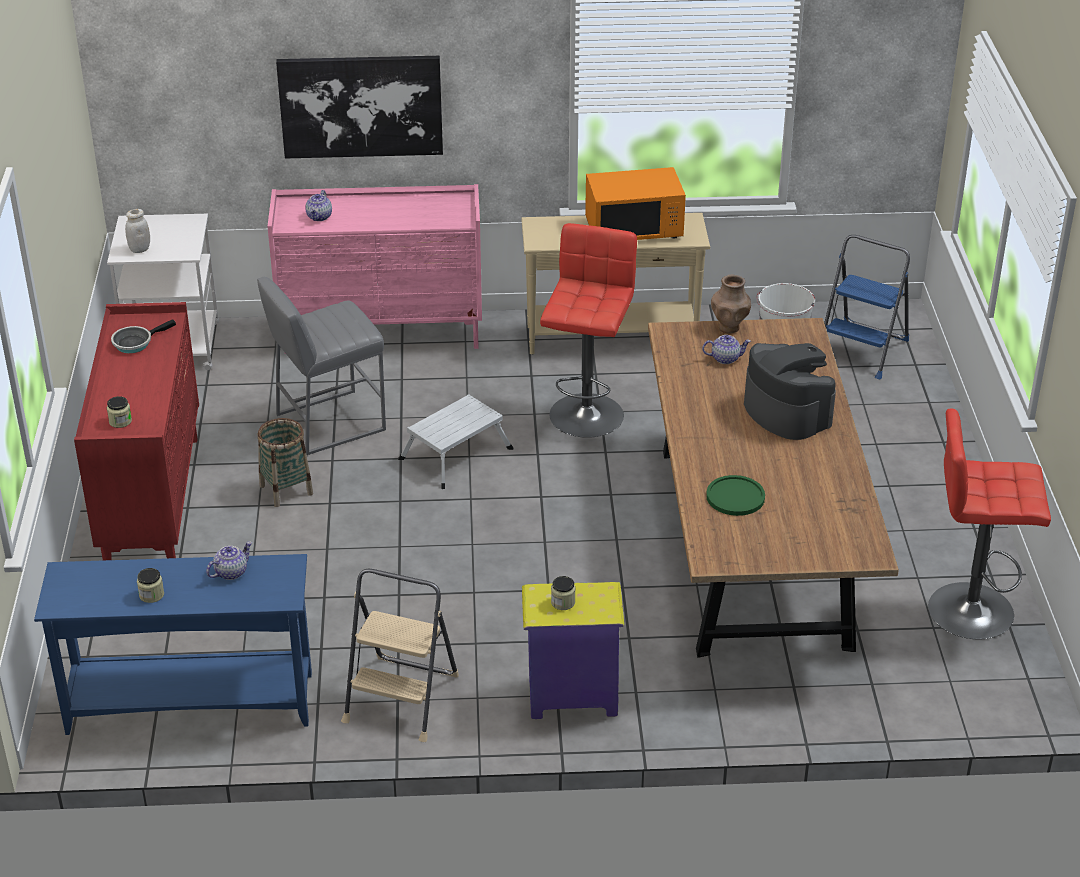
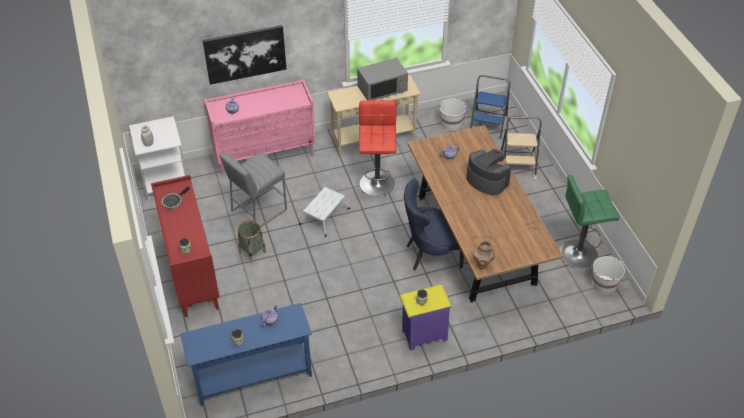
camera: 15 degrees left, 10 degrees up
beige step ladder [341,569,459,742] -> beige step ladder moved to [501,117,542,179]
orange microwave [585,167,686,240] -> grey microwave [357,57,408,100]
green plate [706,475,765,516] -> none
brown vase [711,275,751,333] -> brown vase moved to [473,241,495,269]
red stool [928,409,1051,639] -> green stool [560,175,620,268]
none -> blue chair [404,178,464,270]
none -> white bucket [591,256,625,294]

